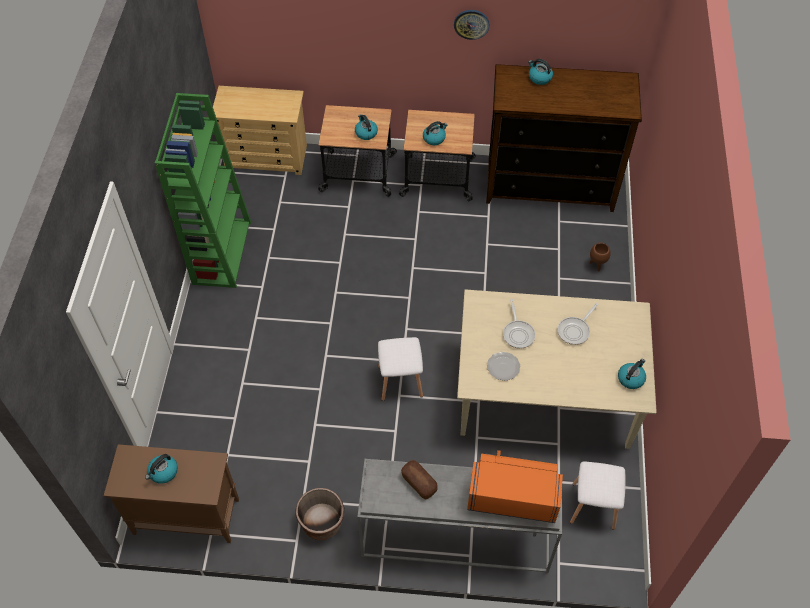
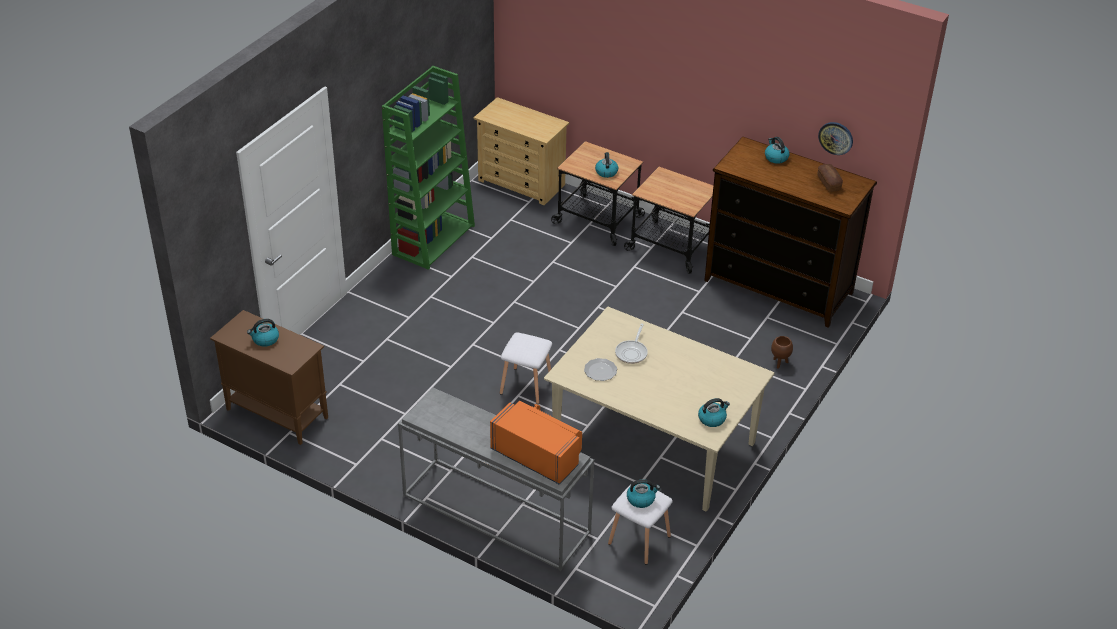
camera: 25 degrees right, 15 degrees down
brown planter [295,488,344,540] -> none
bread [401,460,438,500] -> bread moved to [818,164,843,192]
kettle [423,121,448,145] -> kettle moved to [627,479,660,508]
wall clock [454,10,489,40] -> wall clock moved to [818,122,853,155]
frying pan [558,303,599,345] -> none

